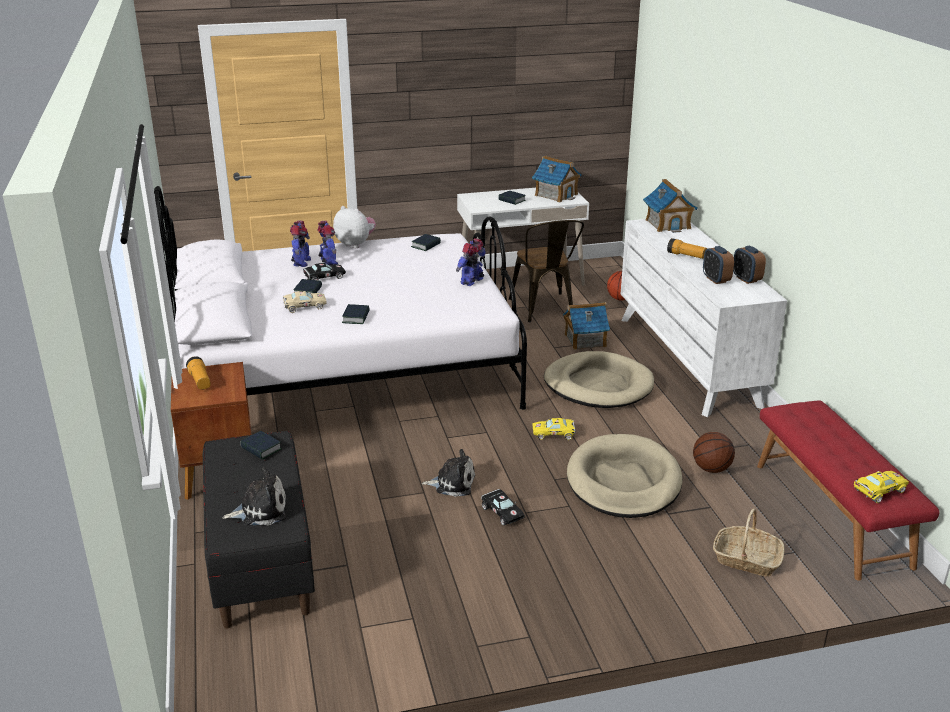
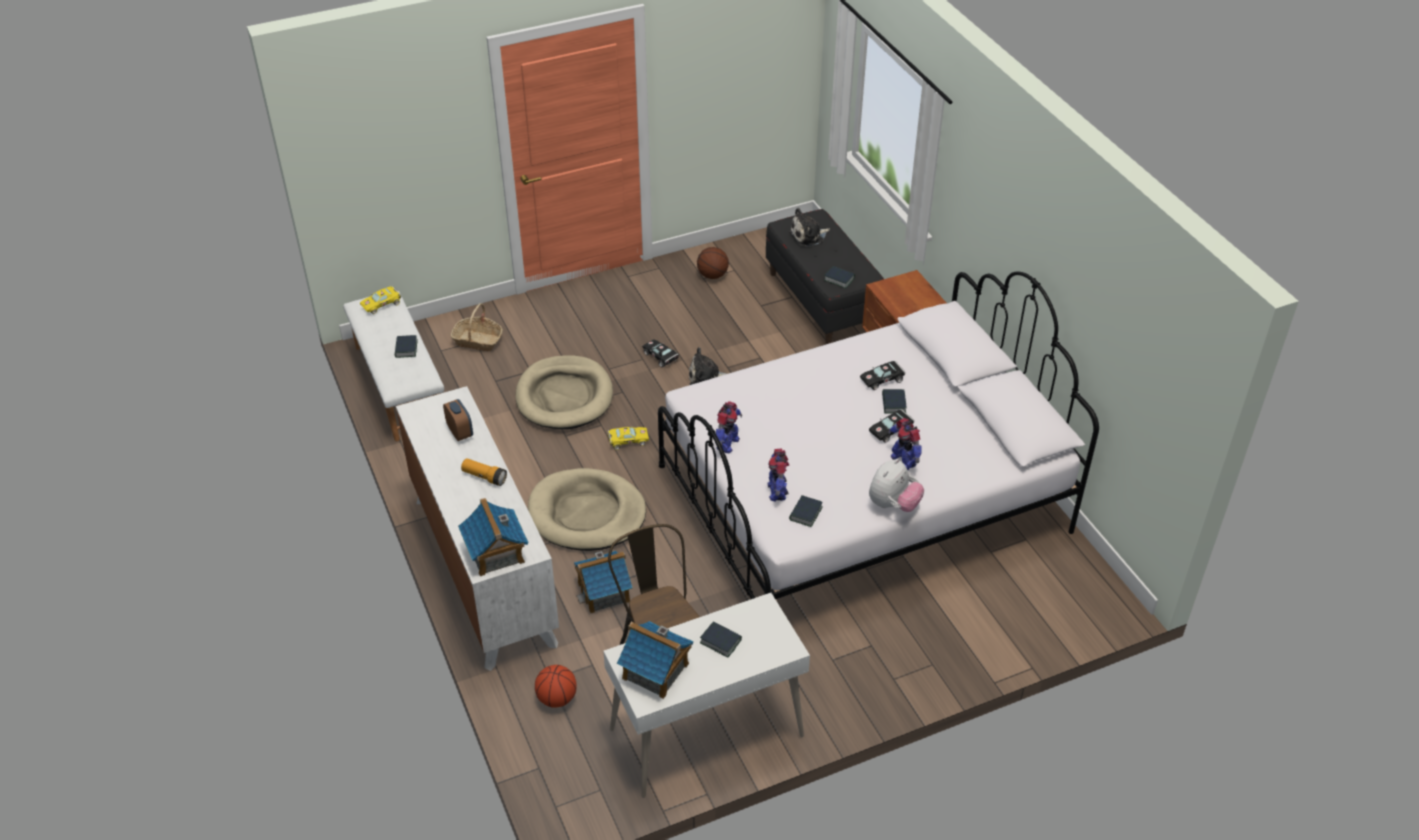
camera: 170 degrees right, 15 degrees up
flashlight [186,356,211,390] -> none
beige toy car [283,291,327,313] -> black toy car [860,361,905,390]
toy robot [290,221,311,267] -> toy robot moved to [767,449,789,502]
plush toy [333,206,376,248] -> plush toy turned 75 degrees counterclockwise [869,458,924,512]
book [342,304,370,324] -> book moved to [395,335,418,358]
basketball [693,432,735,473] -> basketball moved to [697,247,729,279]
alarm clock [733,246,766,284] -> none
red bench [757,400,940,581] -> white bench [343,290,444,441]

